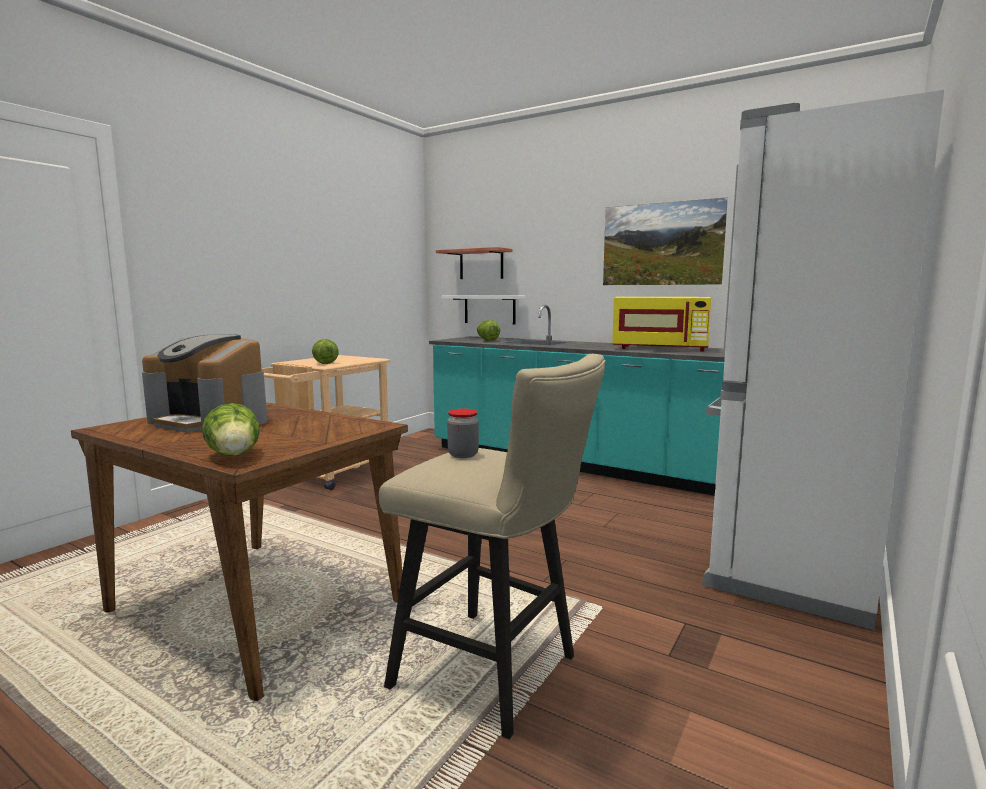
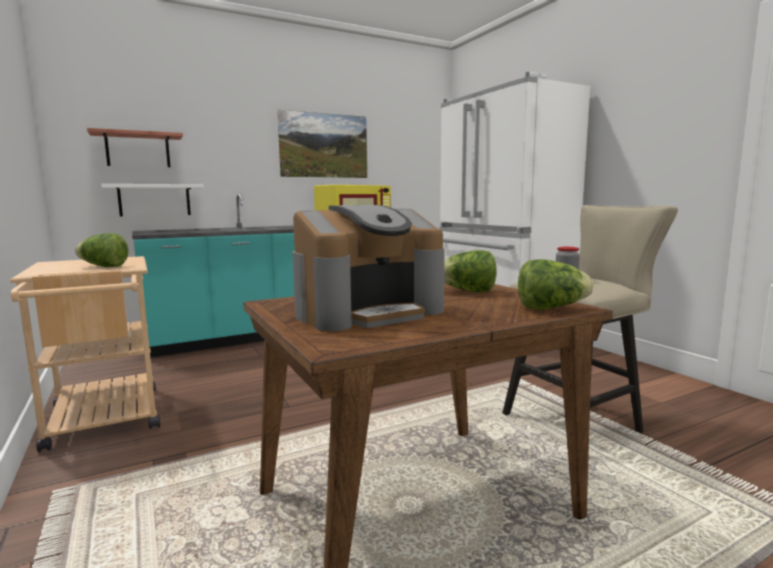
camera: 60 degrees left, 0 degrees up
lettuce [477,320,500,341] -> lettuce moved to [444,250,497,292]

